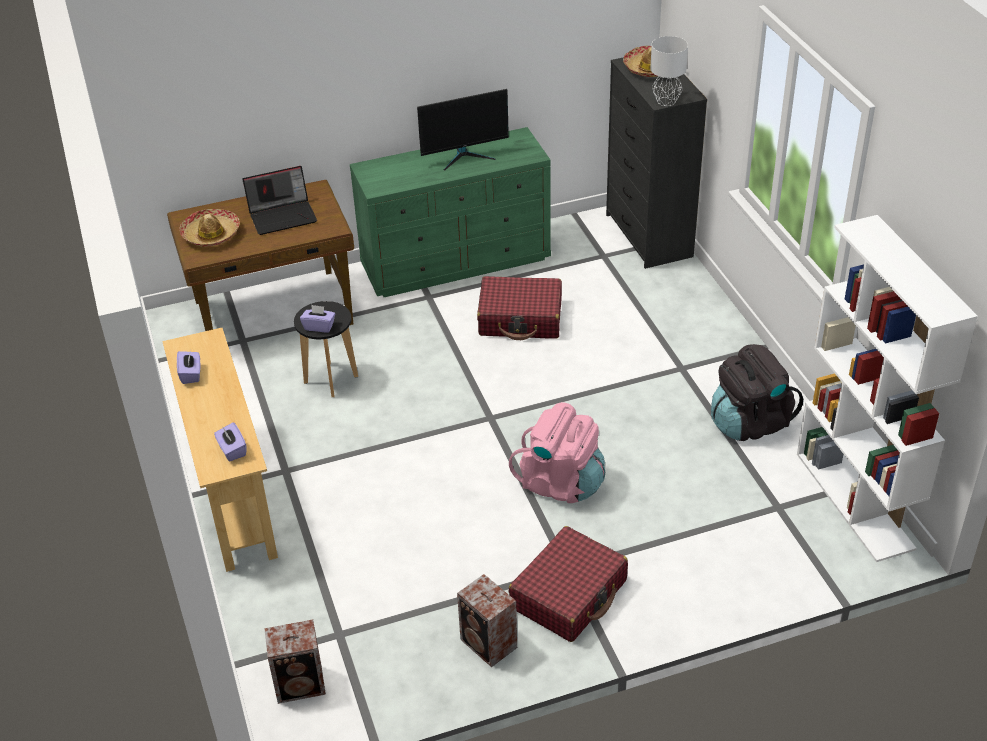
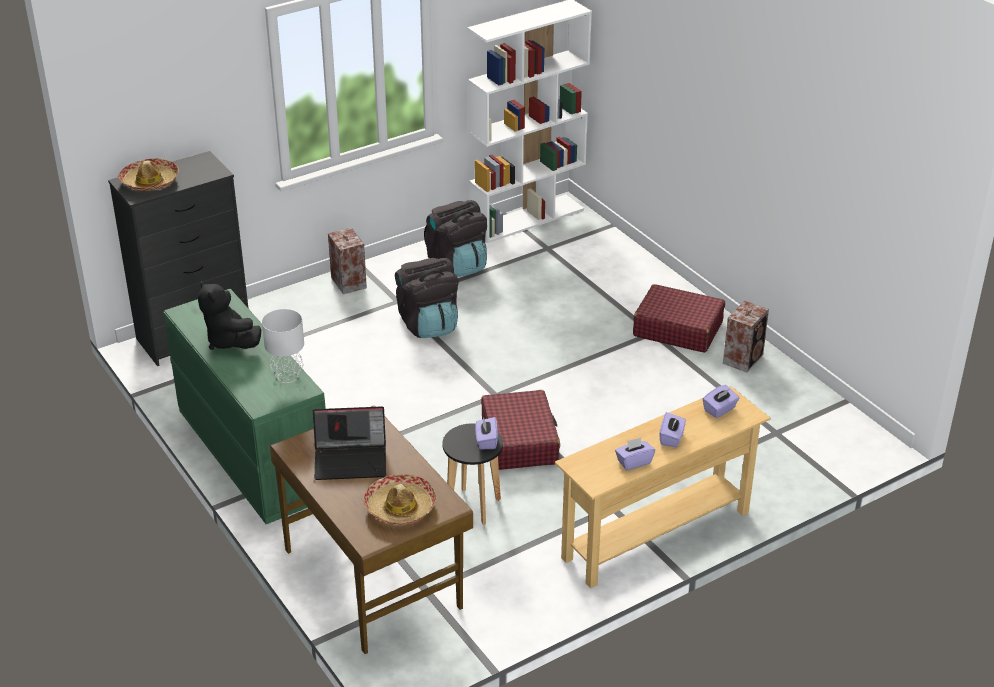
camera: 105 degrees left, 5 degrees down
laptop [242,166,317,235] -> laptop turned 120 degrees clockwise [313,406,386,480]
speaker [264,620,326,704] -> speaker moved to [328,228,367,294]
monitor [417,89,509,171] -> black plush toy [198,281,261,350]
red suitcase [477,276,562,340] -> red suitcase moved to [481,390,560,470]
pink backpack [509,402,605,503] -> none
grey table lamp [650,36,688,106] -> grey table lamp moved to [262,309,304,383]
none -> black backpack [395,258,458,338]
none -> purple tissue box [659,412,686,447]

